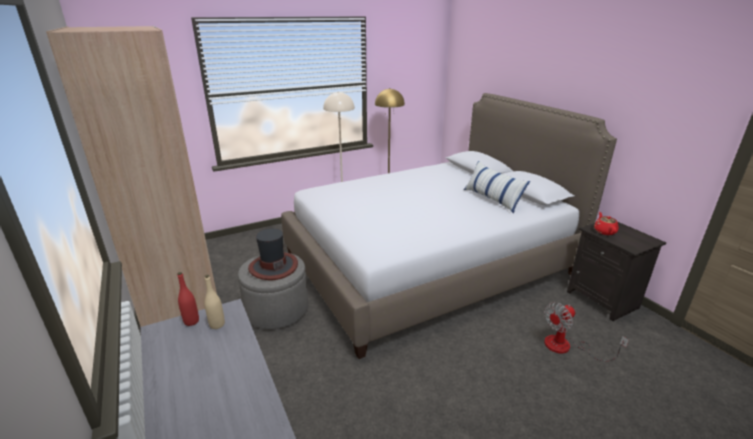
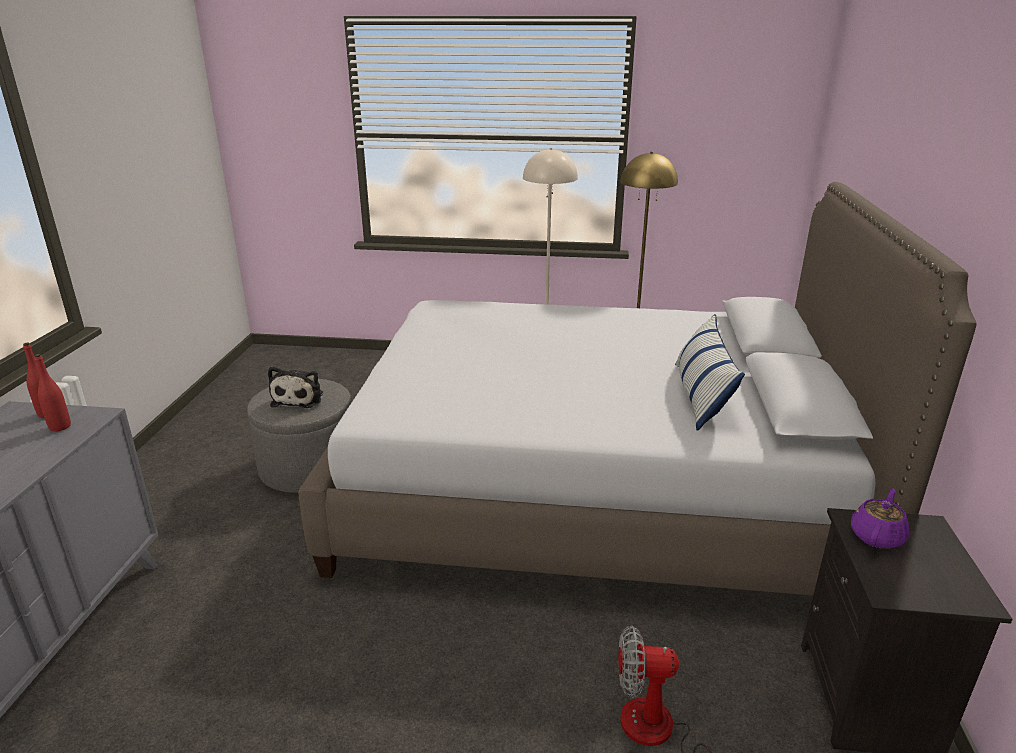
camera: 35 degrees right, 0 degrees up
beige wardrobe [46,26,217,327] -> none
beige bottle [204,275,225,329] -> red bottle [34,354,71,432]
hat [248,229,298,280] -> plush toy [268,366,323,408]
red teapot [594,212,619,235] -> purple teapot [851,489,909,549]

